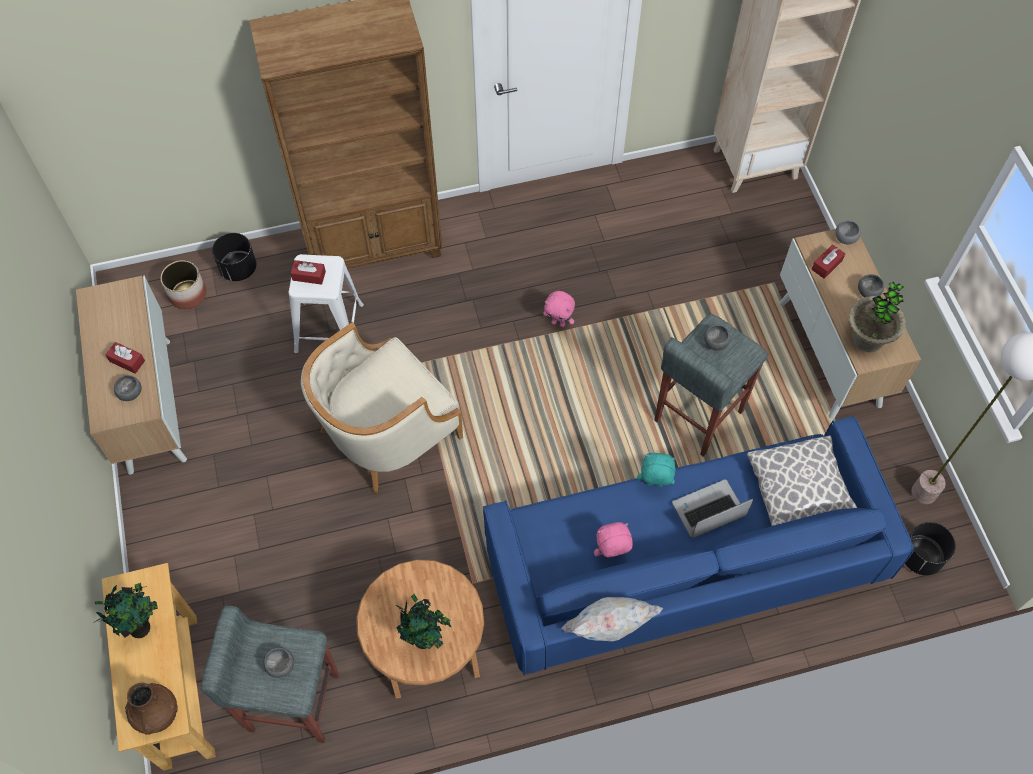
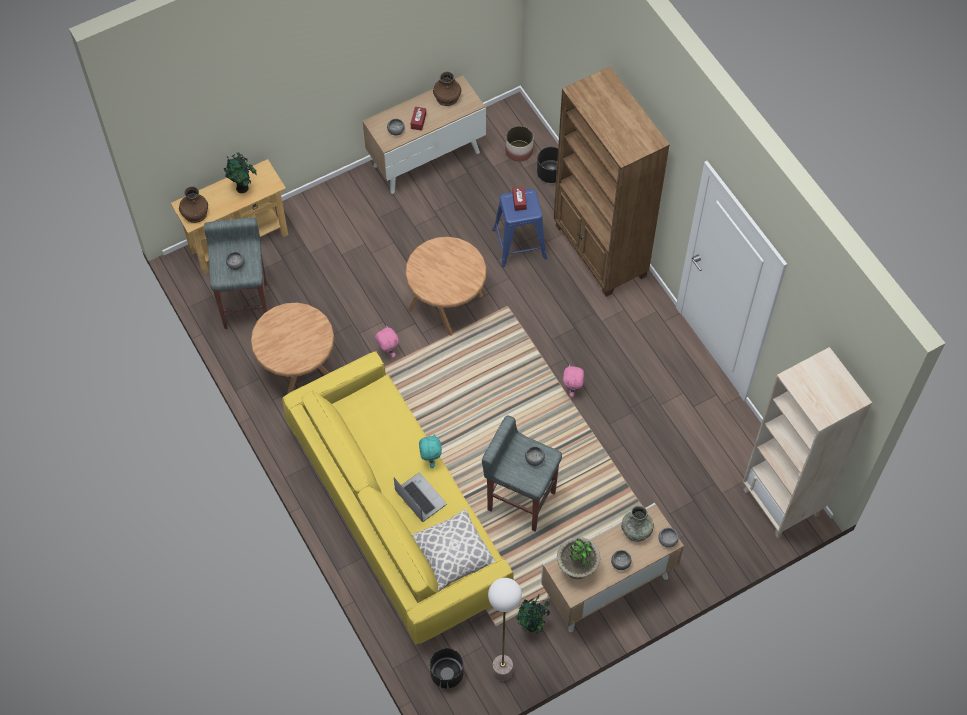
camera: 75 degrees right, 0 degrees up
white stool [288,254,364,354] -> blue stool [492,189,547,267]
beige armchair [301,322,463,494] -> brown side table [405,237,486,335]
potted plant [396,594,452,649] -> potted plant moved to [516,595,550,634]
blue sofa [483,416,914,676] -> yellow sofa [282,351,513,644]
white pillow [561,597,664,641] -> none
pink plush toy [594,522,633,557] -> pink plush toy moved to [375,325,399,358]
red tissue box [811,244,845,279] -> grey vase [621,506,654,542]
none -> brown vase [433,72,461,106]

